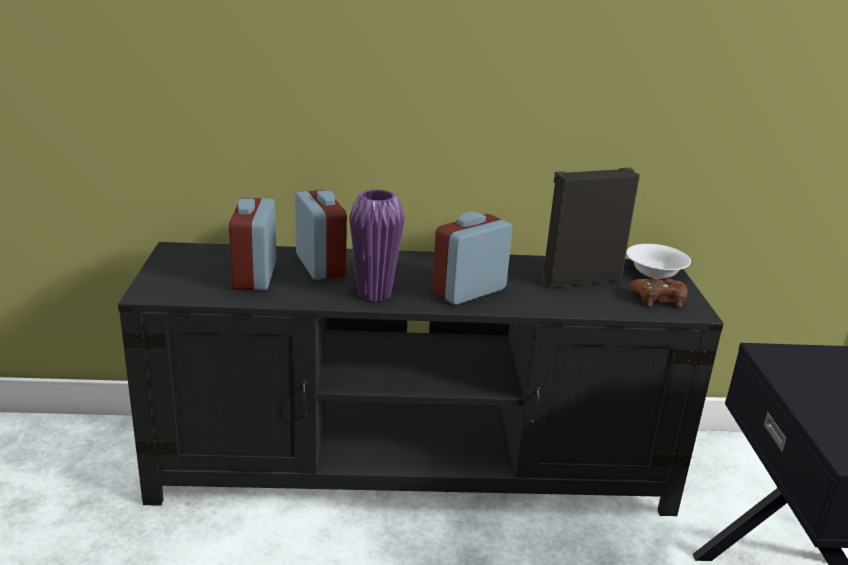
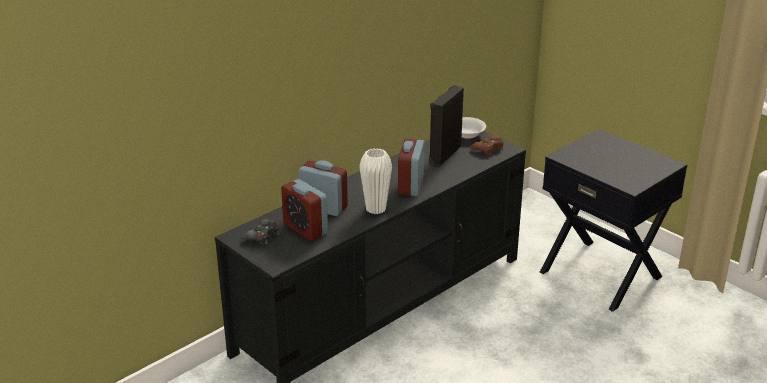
camera: 40 degrees left, 5 degrees up
purple vase [349,189,405,302] -> white vase [360,148,392,214]
none -> black game controller [242,219,279,244]

